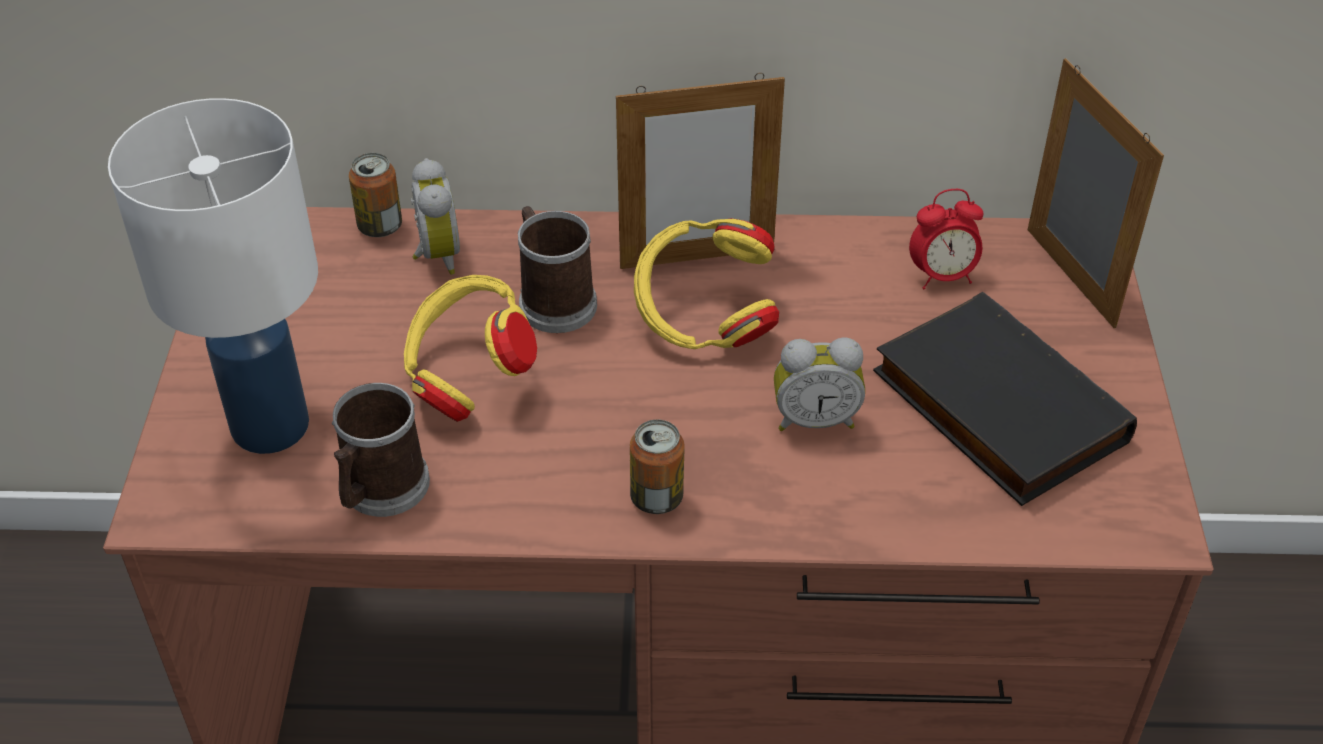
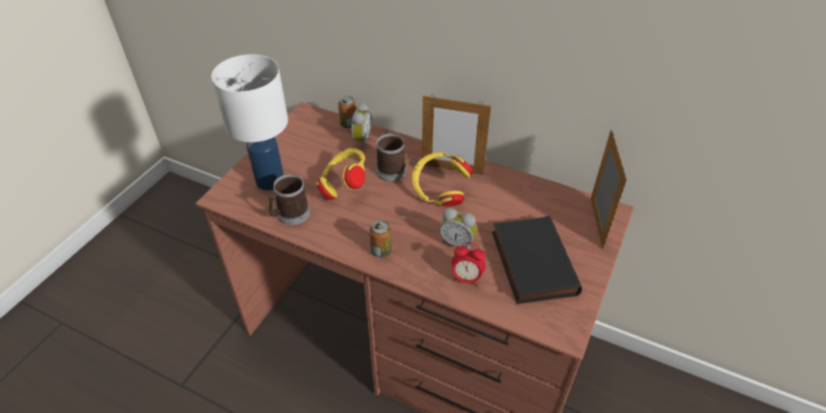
camera: 25 degrees right, 0 degrees up
alarm clock [909,189,983,289] -> alarm clock moved to [452,242,486,287]

